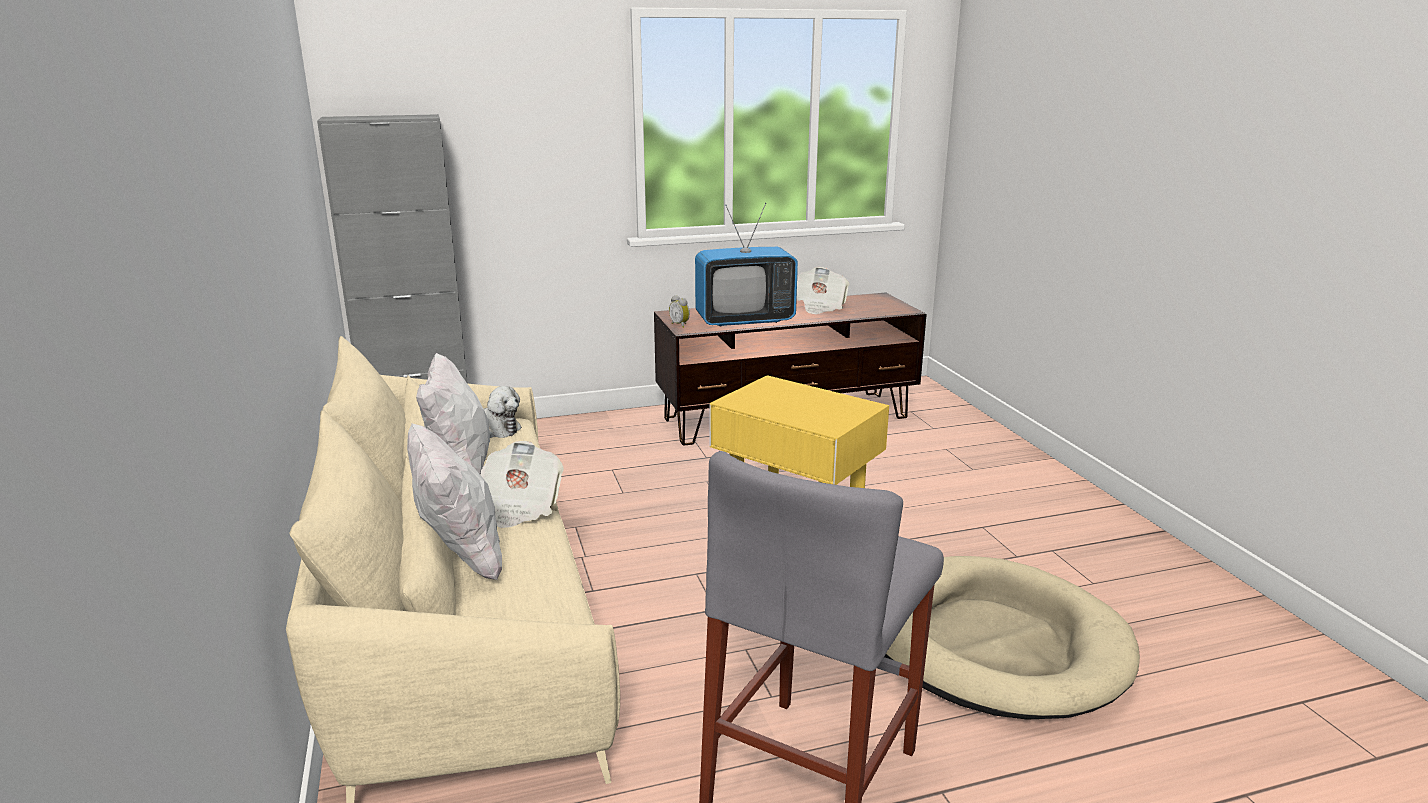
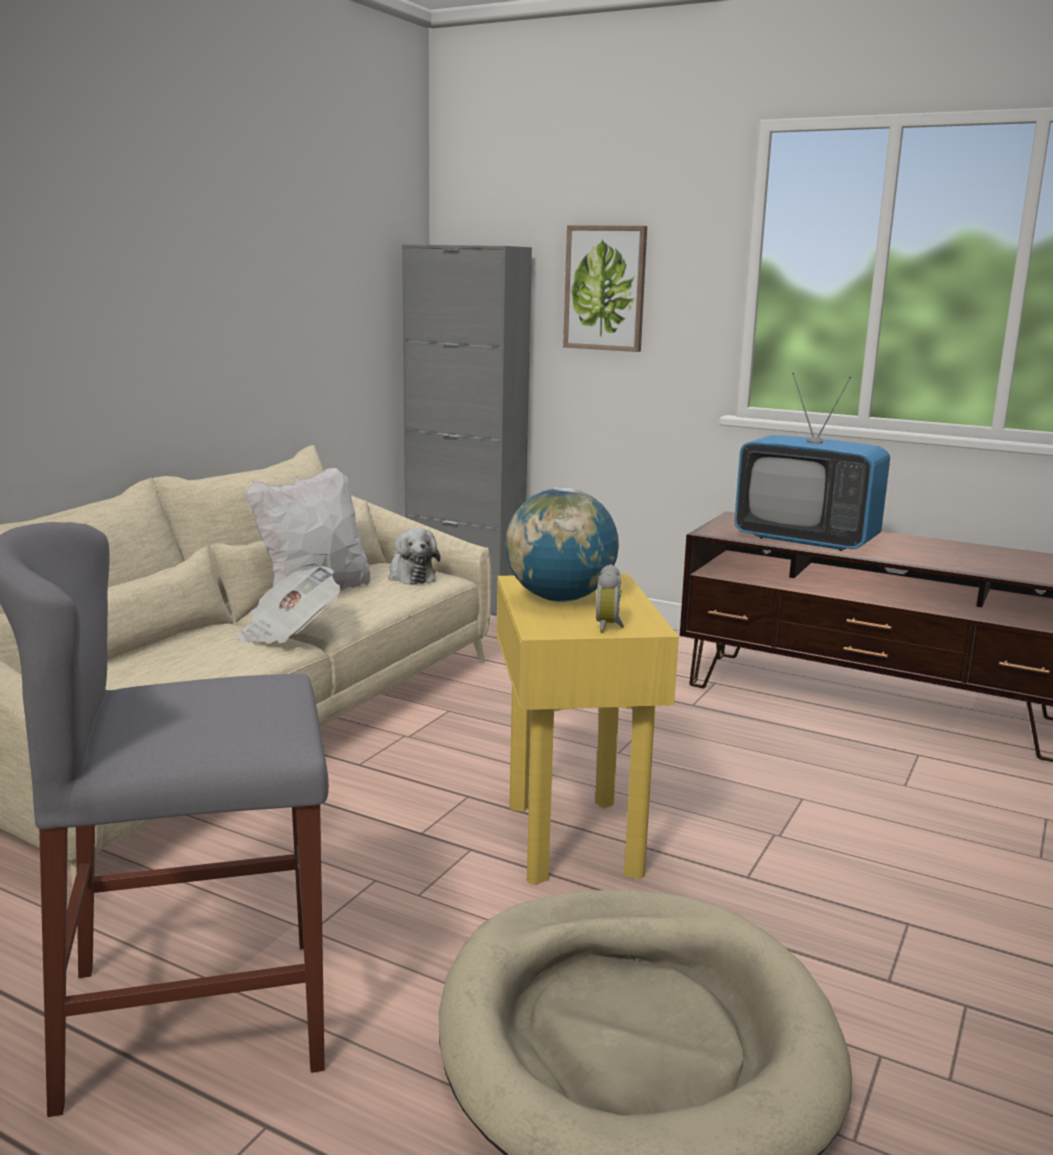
camera: 45 degrees right, 5 degrees down
white pillow [407,424,502,580] -> none
alarm clock [669,295,690,328] -> alarm clock moved to [596,564,624,633]
newspaper [797,267,849,314] -> none
none -> globe [505,487,619,602]
none -> picture [563,225,647,352]

